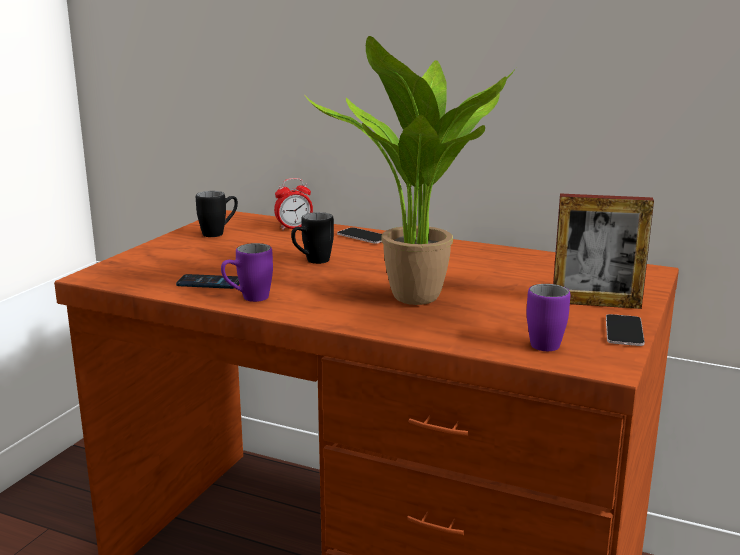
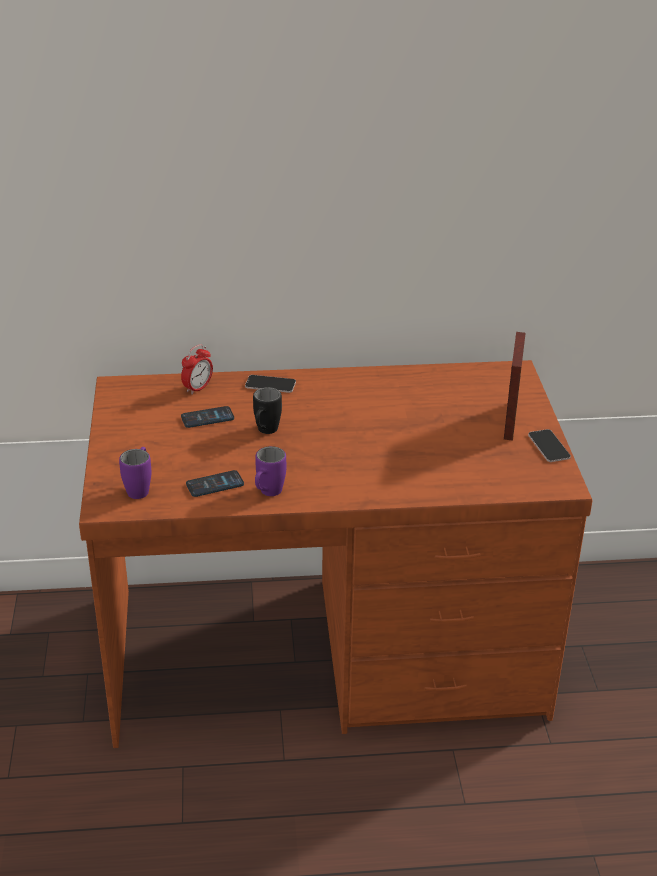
camera: 30 degrees left, 15 degrees up
black mug [196,191,238,237] -> none
potted plant [305,36,516,305] -> none
purple mug [527,284,570,351] -> purple mug moved to [119,447,151,499]
picture frame [553,194,654,309] -> picture frame turned 120 degrees clockwise [504,332,526,440]
none -> phone [181,406,234,428]

